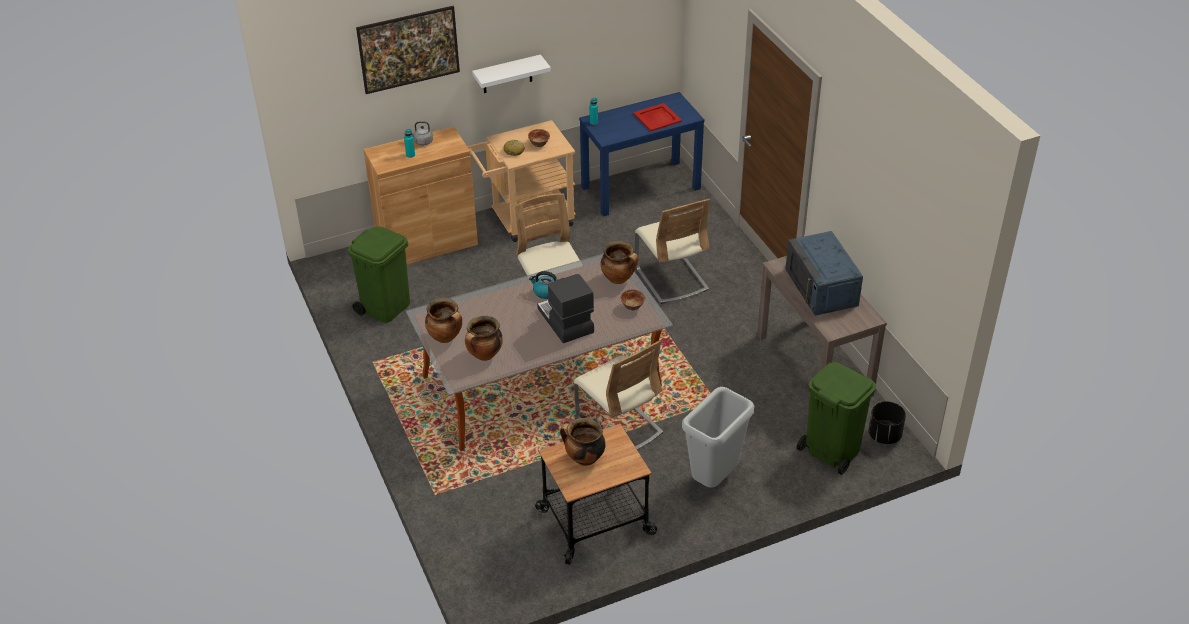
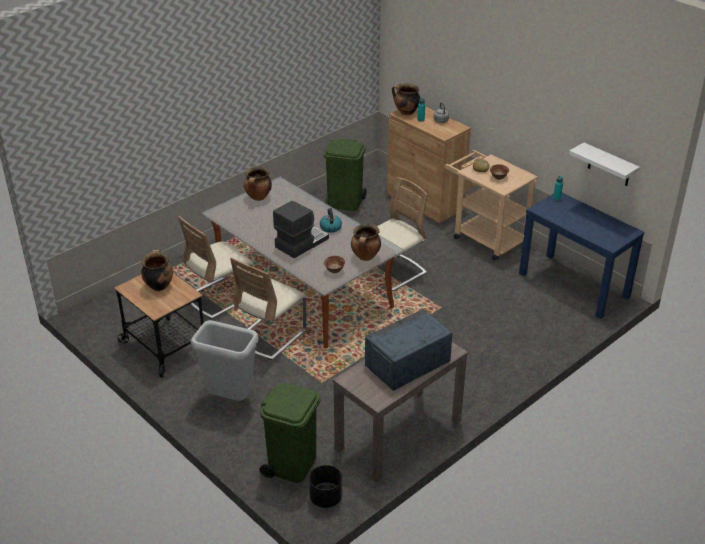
camera: 70 degrees right, 5 degrees down
picture [356,6,460,94] -> none
cooking pot [465,316,503,361] -> cooking pot moved to [392,83,420,115]
white shelf [472,54,551,93] -> white shelf moved to [569,143,640,186]
red tray [633,103,682,131] -> none
beige chair [635,199,710,304] -> beige chair moved to [178,216,253,319]

